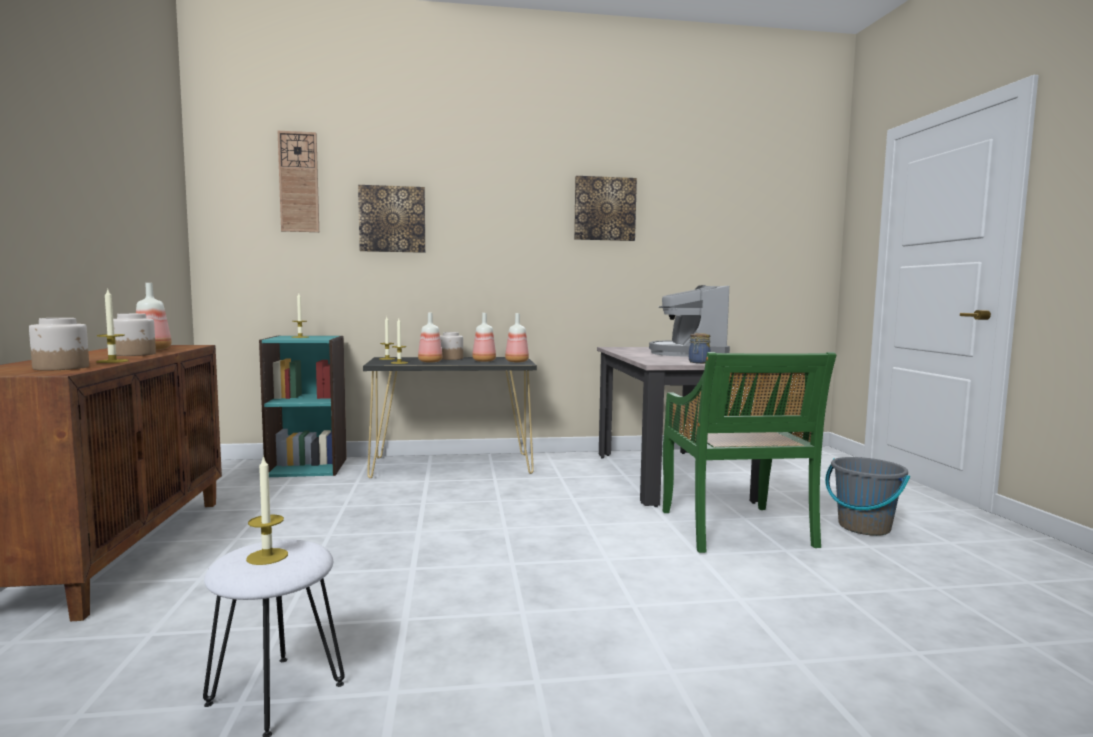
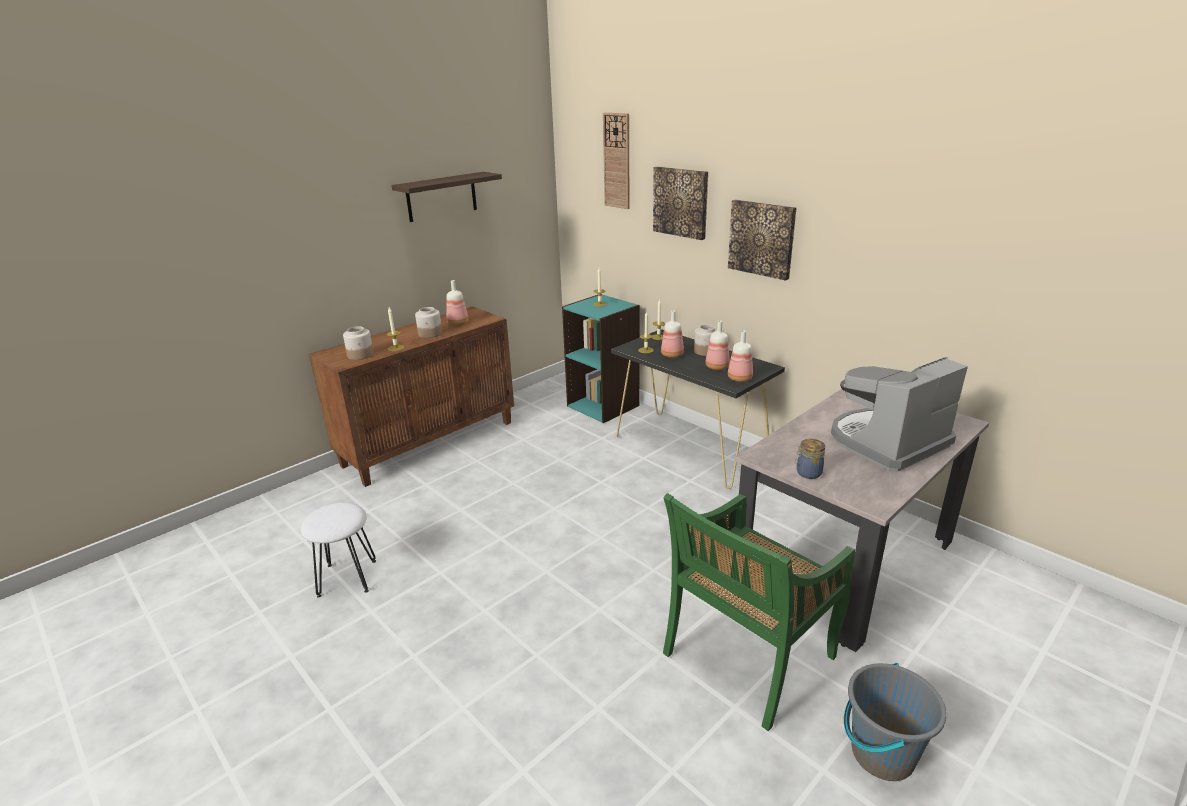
camera: 55 degrees right, 20 degrees up
candle [246,455,288,565] -> none
picture [574,176,637,241] -> picture moved to [728,200,796,281]
none -> shelf [391,172,502,222]

